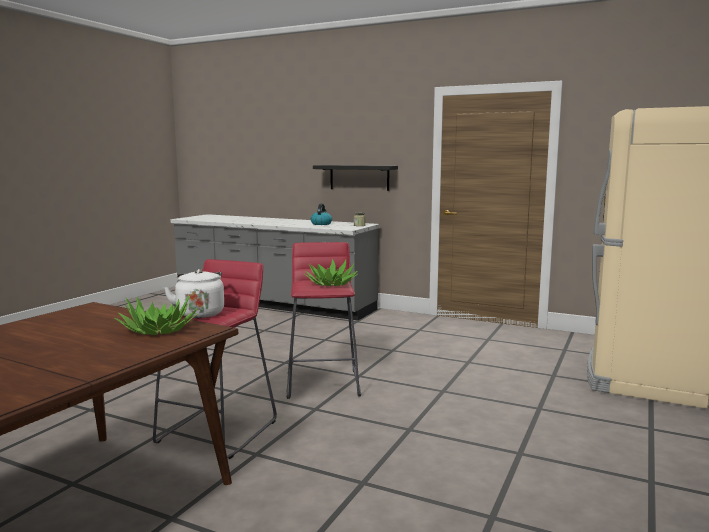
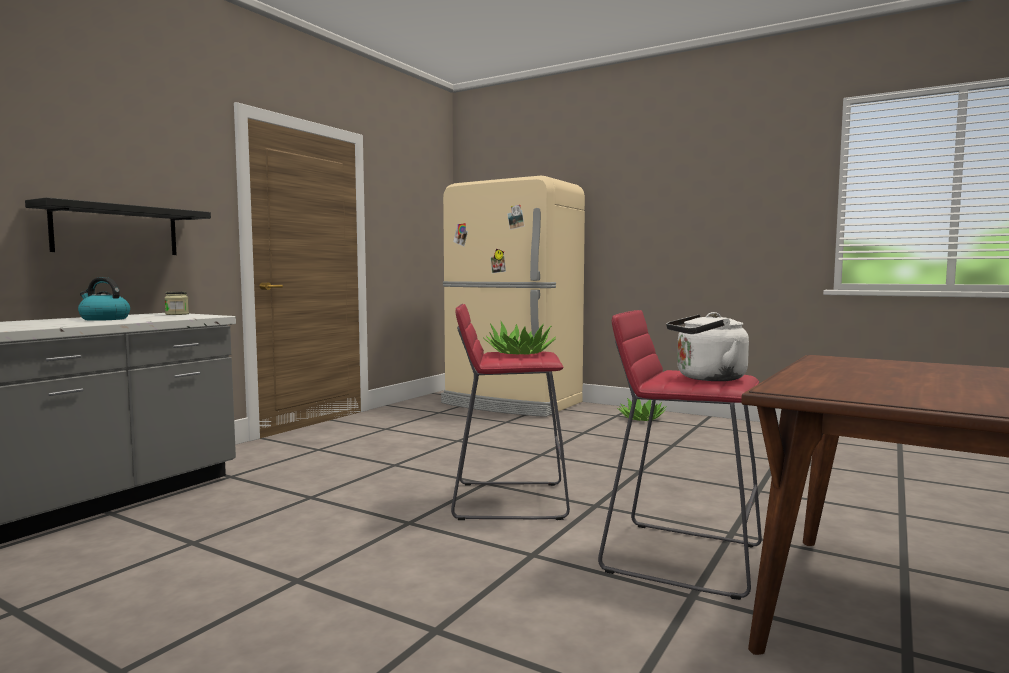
camera: 85 degrees left, 5 degrees down
potted plant [115,295,198,335] -> potted plant moved to [617,398,667,421]

